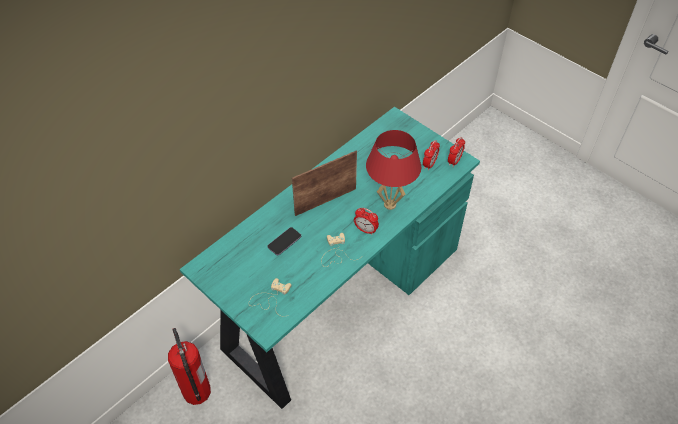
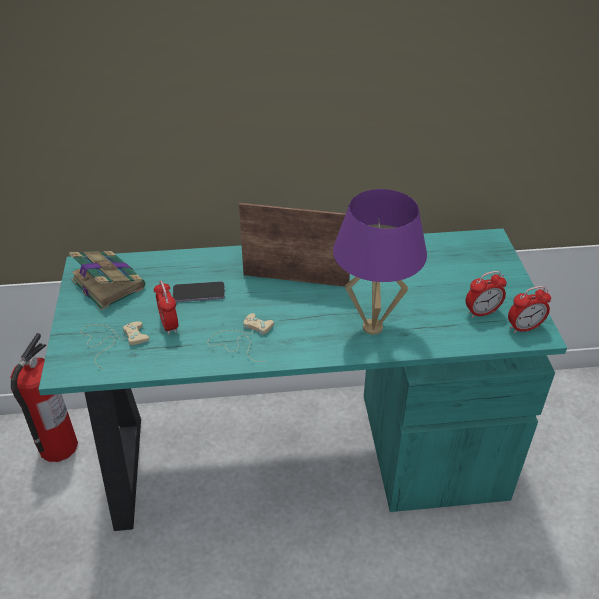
camera: 40 degrees right, 10 degrees down
alarm clock [354,208,379,235] -> alarm clock moved to [154,281,178,335]
red table lamp [366,130,421,210] -> purple table lamp [333,189,427,335]
none -> book [69,251,145,310]

